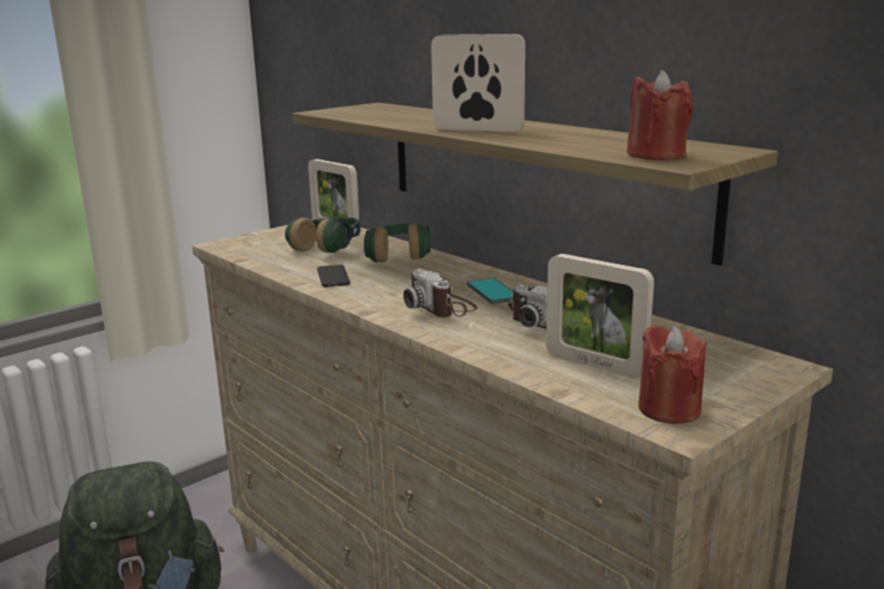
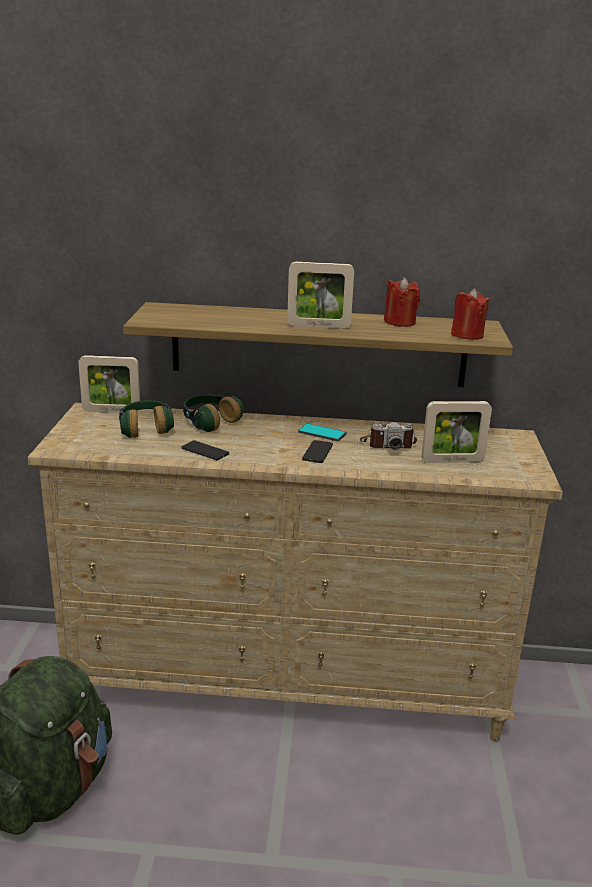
camera: 45 degrees left, 5 degrees up
camera [403,269,478,317] -> phone [302,440,333,463]
picture frame [431,34,525,132] -> picture frame turned 150 degrees counterclockwise [287,262,354,329]
red candle [638,325,707,424] -> red candle moved to [384,277,420,327]

